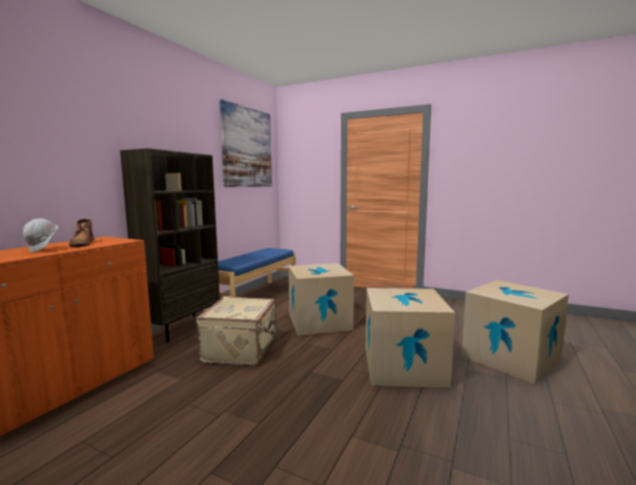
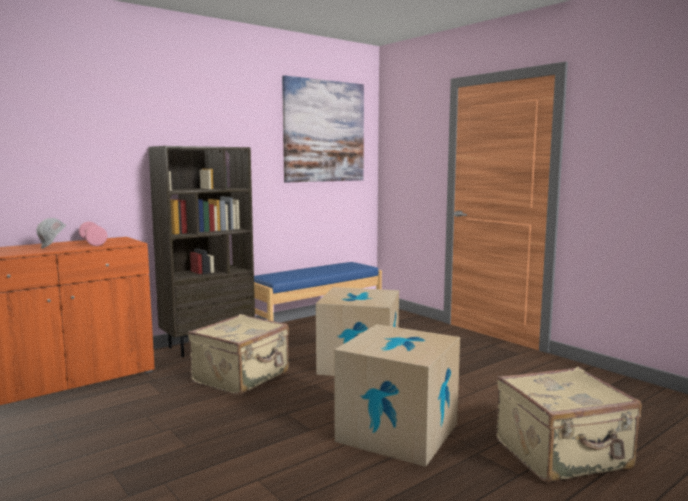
camera: 25 degrees right, 0 degrees up
brown boot [69,219,94,247] -> pink dumbbell [79,222,107,246]
cardboard box [461,280,569,384] -> beige suitcase [496,367,642,482]

